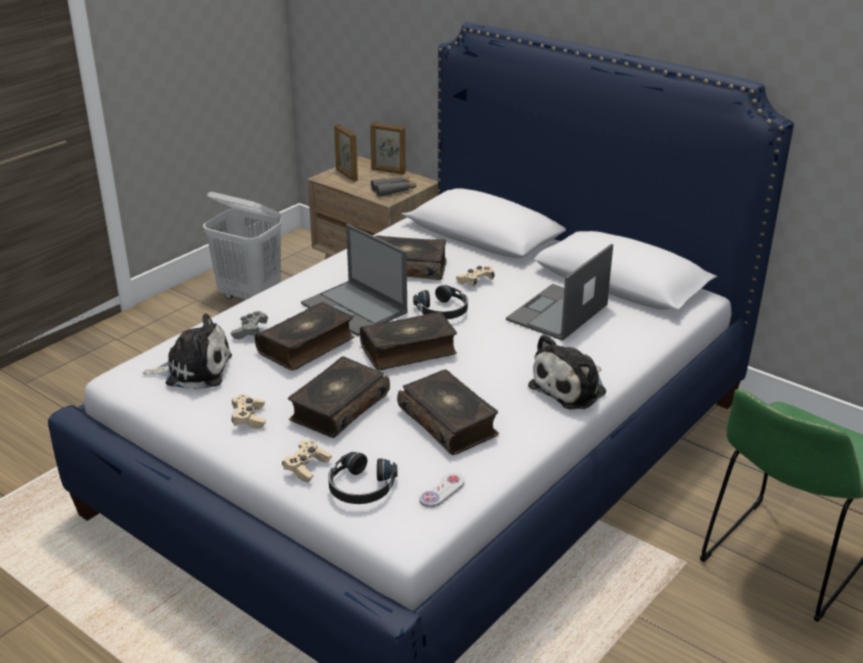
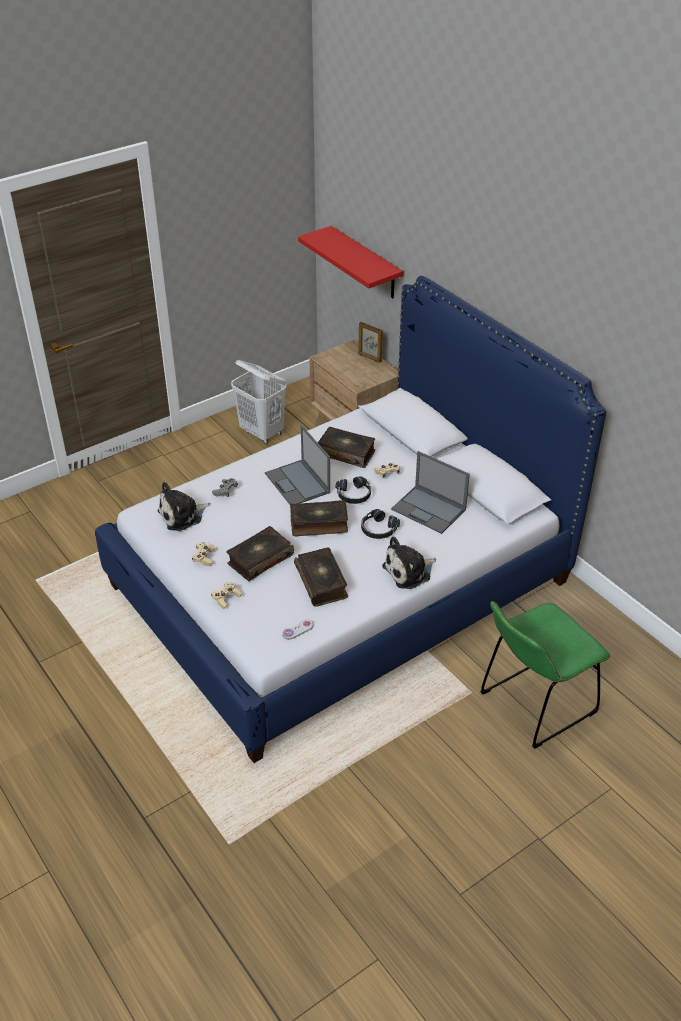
camera: 15 degrees right, 10 degrees up
plush toy [143,314,232,390] -> plush toy turned 135 degrees clockwise [158,482,211,531]
book [255,302,354,370] -> none
black headphones [328,452,398,504] -> black headphones moved to [361,509,400,539]
picture frame [334,124,358,181] -> none
grey binoculars [371,177,416,197] -> none
laptop [506,244,613,341] -> laptop turned 105 degrees counterclockwise [391,451,470,534]
none -> red shelf [298,226,403,298]

